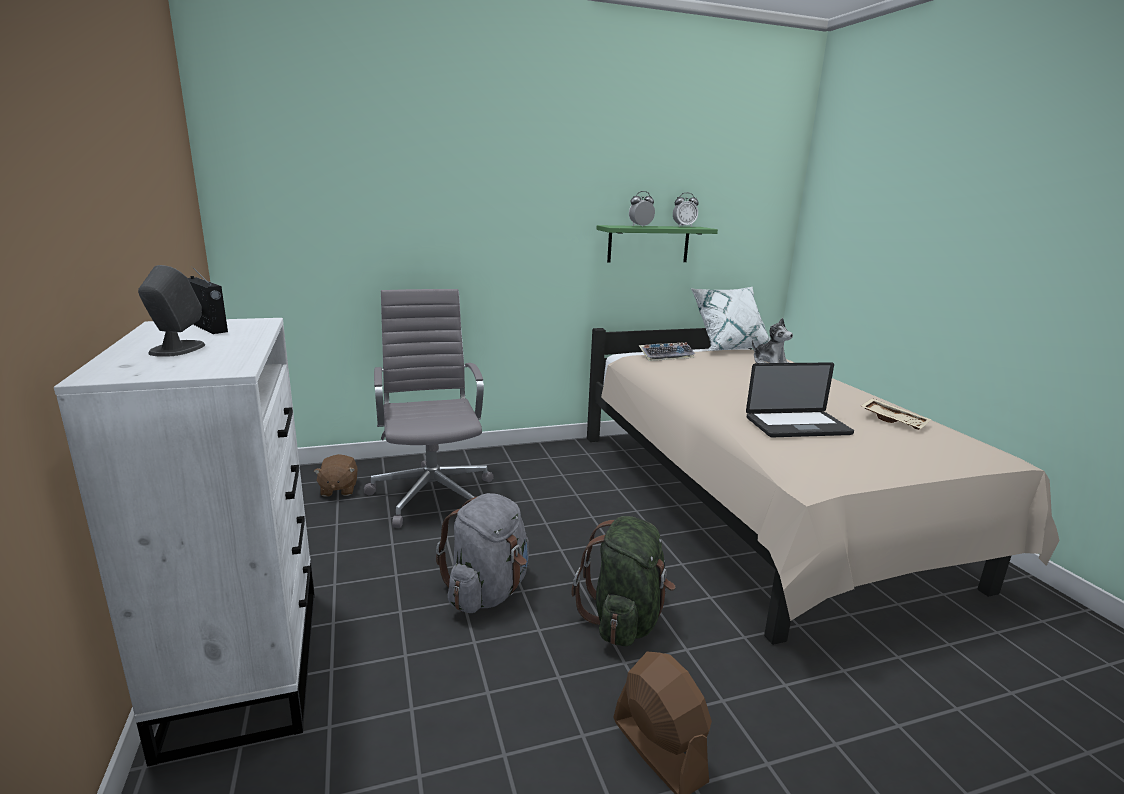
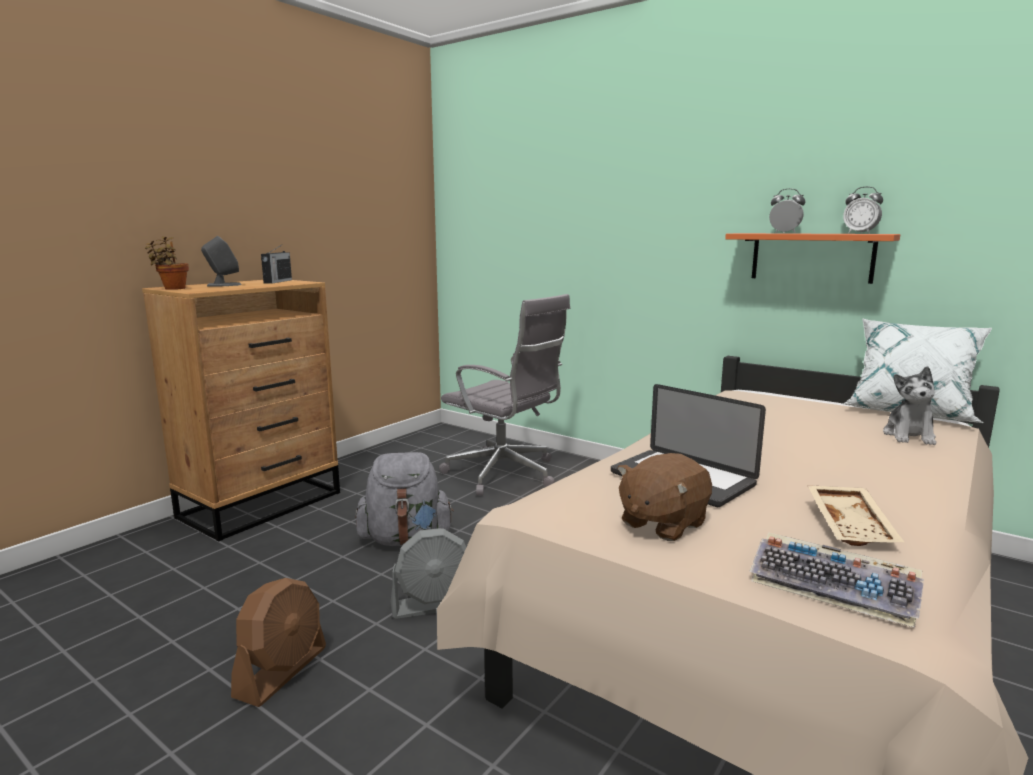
camera: 55 degrees right, 5 degrees down
white dresser [54,318,315,767] -> brown dresser [142,280,340,542]
brown plush toy [314,454,358,497] -> brown plush toy moved to [617,453,712,541]
grey office chair [364,289,494,528] -> grey office chair turned 90 degrees clockwise [439,294,570,495]
green backpack [572,516,675,646] -> grey fan [391,528,466,619]
green shelf [596,225,718,263] -> orange shelf [725,233,900,284]
keyboard [639,342,695,361] -> keyboard moved to [749,532,924,628]
none -> potted plant [145,237,189,290]

